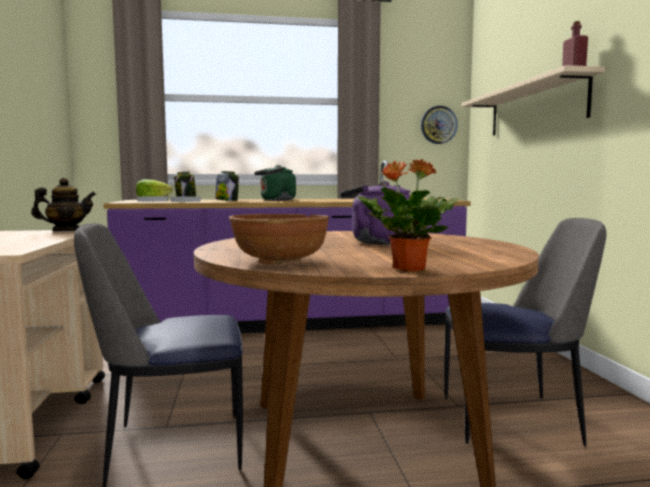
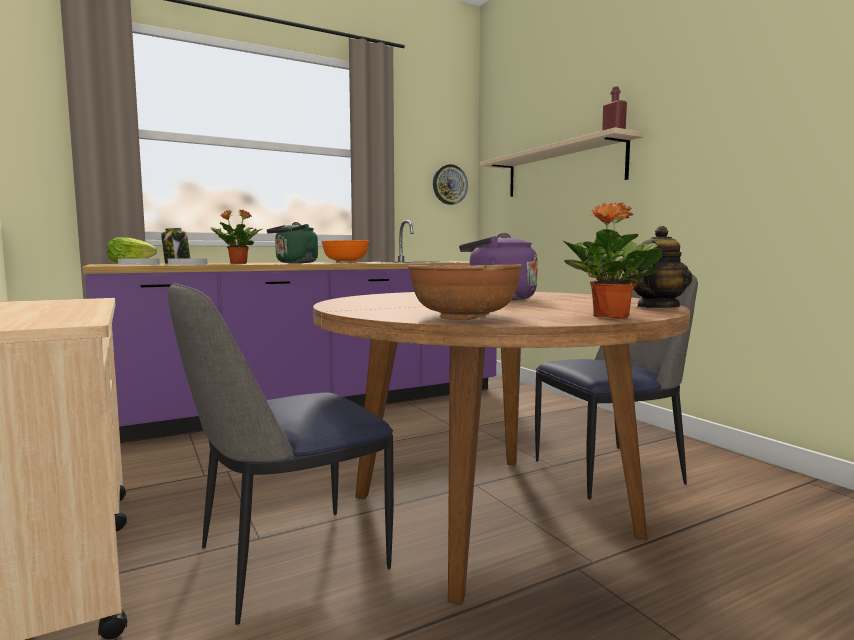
camera: 20 degrees left, 0 degrees up
teapot [31,178,96,231] -> teapot moved to [629,226,693,308]
jar [215,171,239,201] -> potted plant [210,210,262,264]
none -> orange bowl [321,240,369,262]

